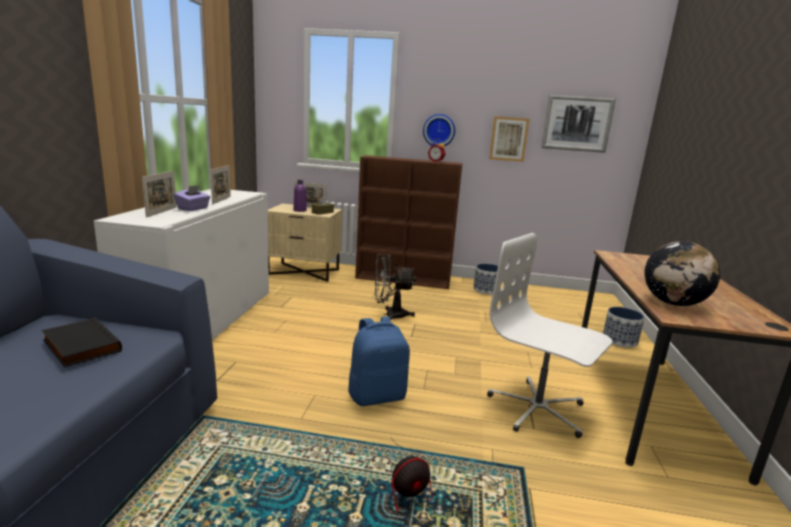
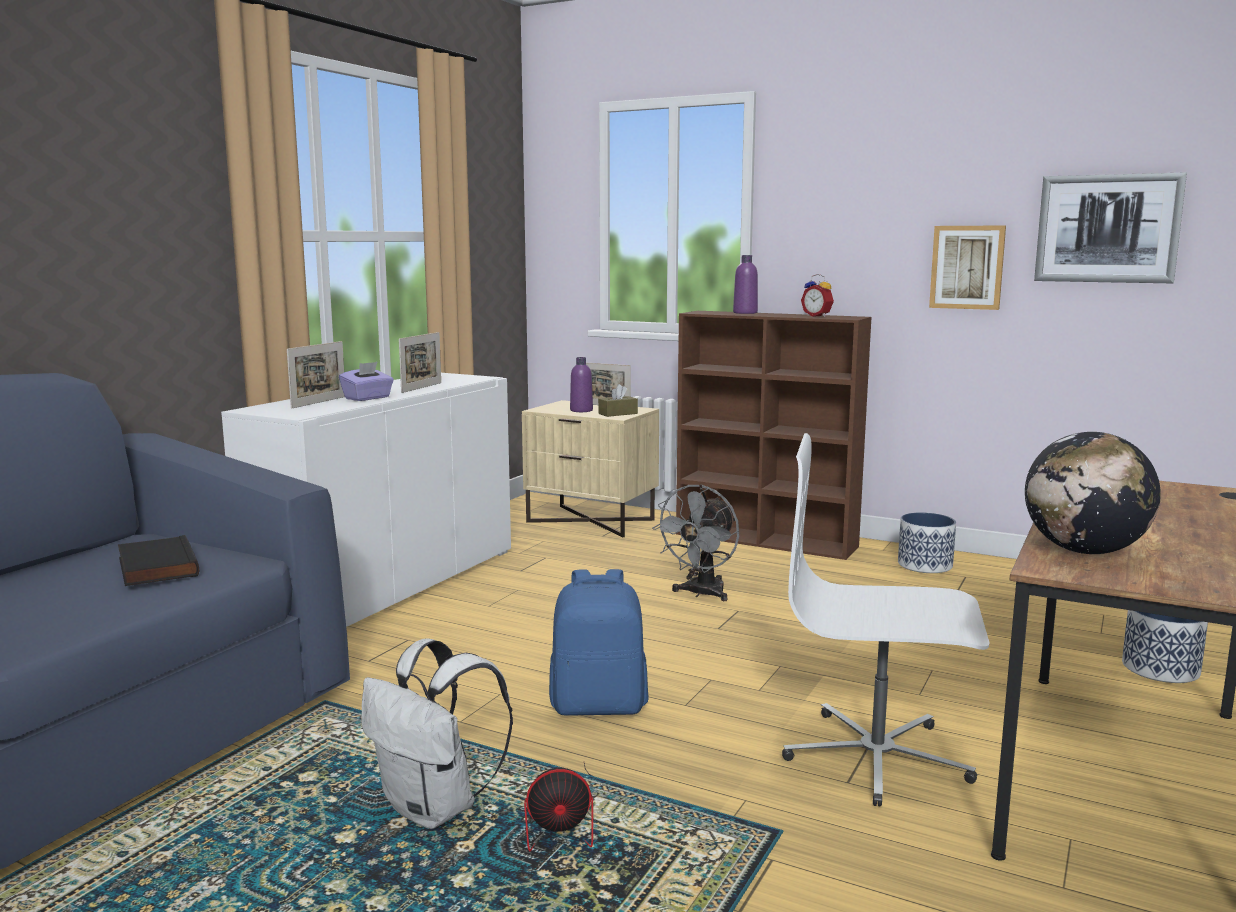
camera: 20 degrees right, 5 degrees down
grey fan [375,254,416,320] -> grey fan turned 75 degrees counterclockwise [652,484,739,601]
wall clock [423,114,455,146] -> none
white office chair [487,233,612,438] -> white office chair turned 45 degrees counterclockwise [782,433,989,807]
none -> white backpack [361,638,513,829]
none -> purple bottle [733,255,758,314]

